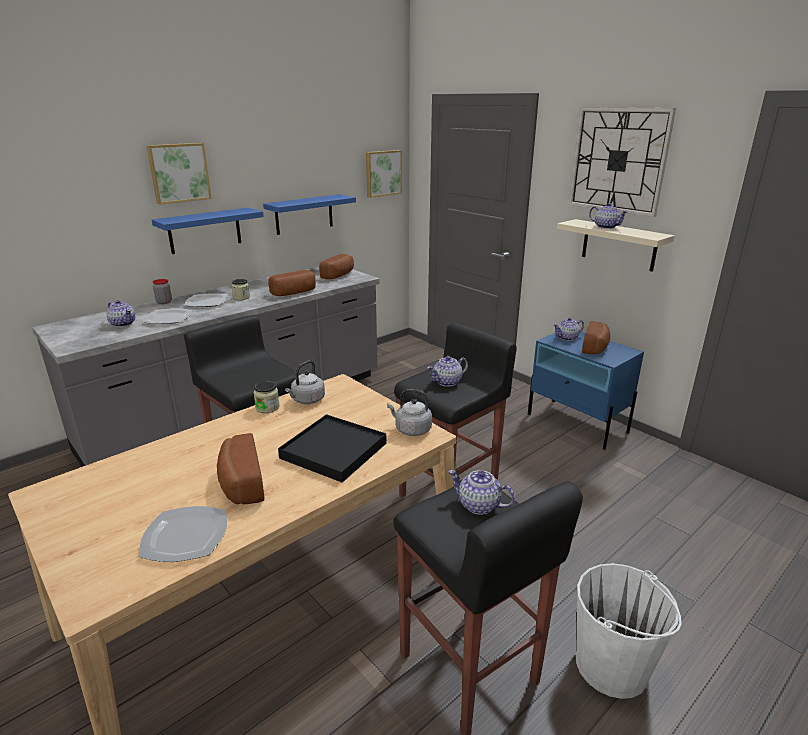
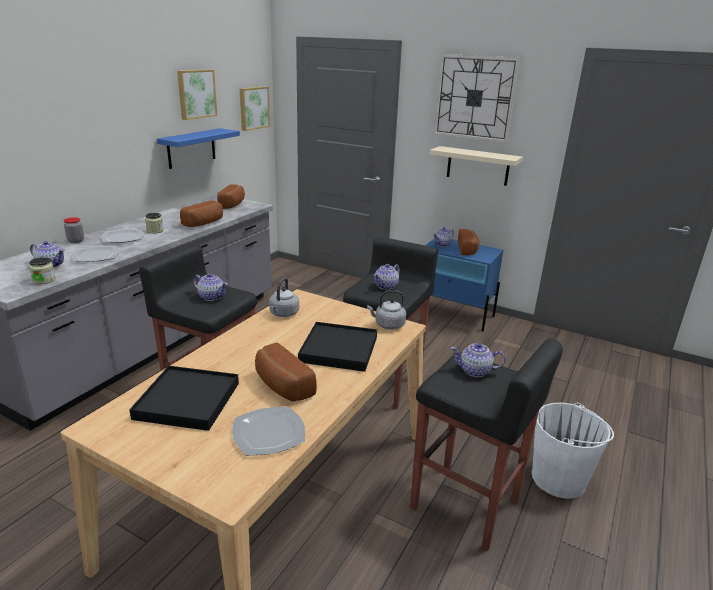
camera: 20 degrees left, 0 degrees up
picture [146,143,212,205] -> picture moved to [177,69,217,120]
blue shelf [152,208,264,254] -> none
jar [253,381,280,413] -> jar moved to [29,257,56,284]
teapot [589,203,628,229] -> teapot moved to [193,273,228,301]
none -> black tray [129,366,239,431]

